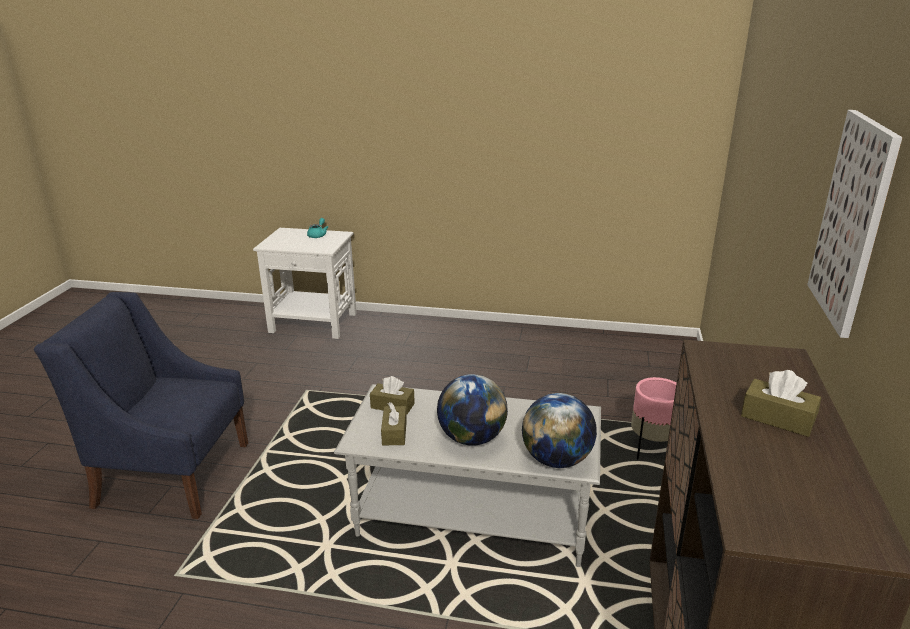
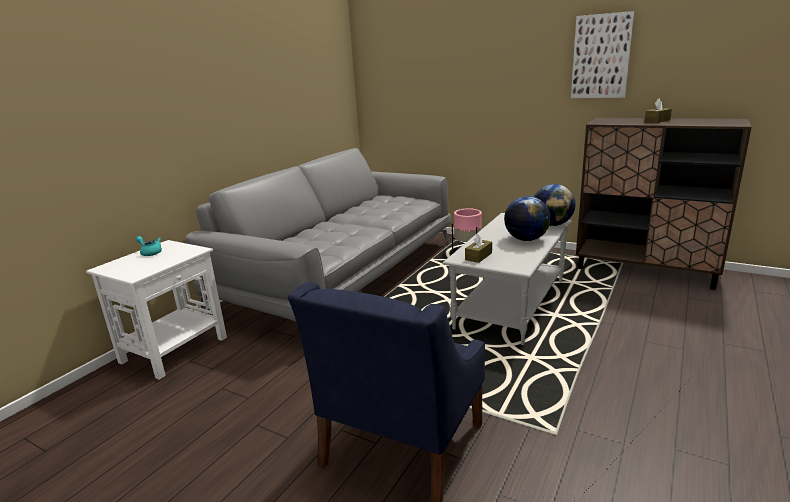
camera: 70 degrees left, 5 degrees down
brown tissue box [381,402,407,445] -> none
none -> grey sofa [186,148,451,322]

